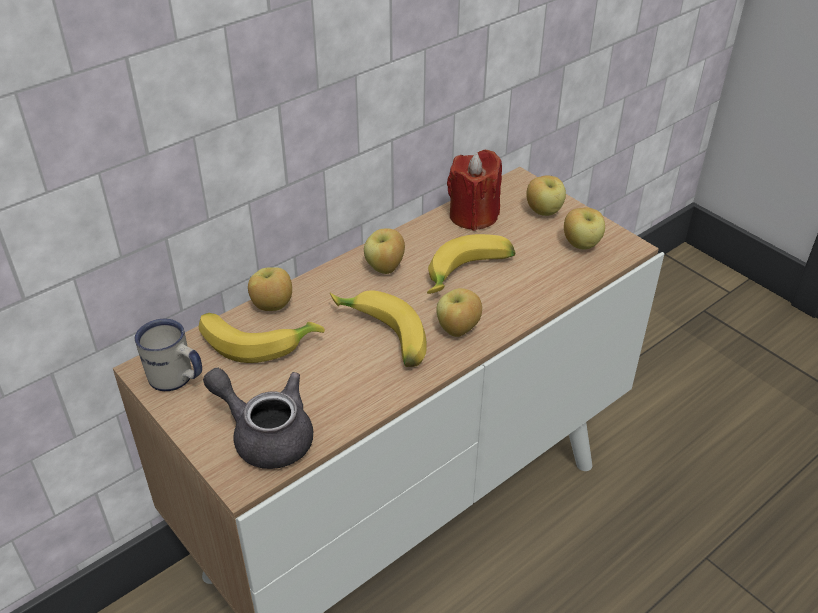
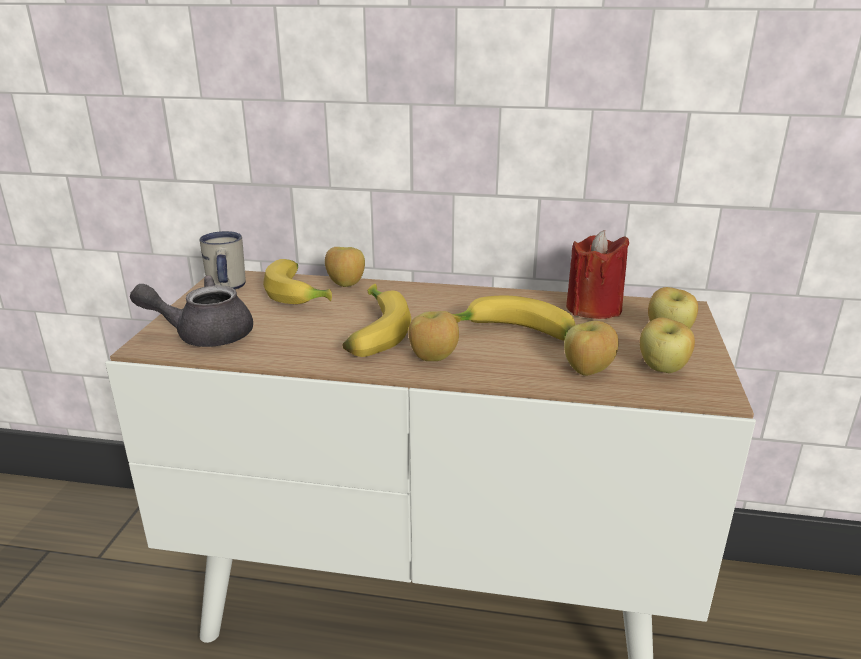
camera: 50 degrees right, 15 degrees down
grey teapot [203,368,313,469] -> grey teapot turned 90 degrees counterclockwise [130,275,253,347]
apple [364,228,405,274] -> apple moved to [564,321,618,376]

